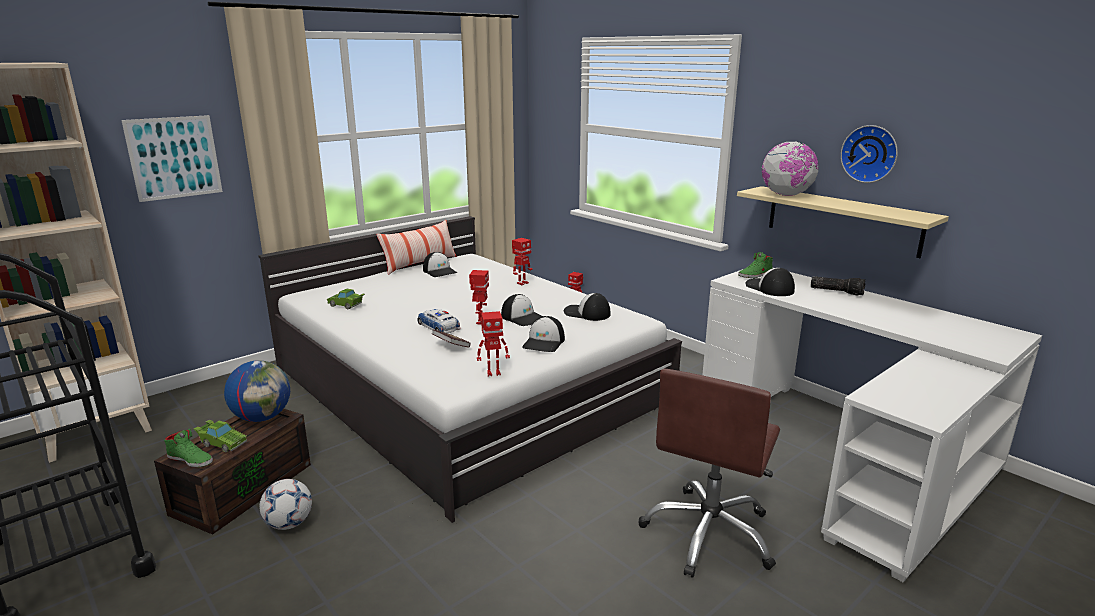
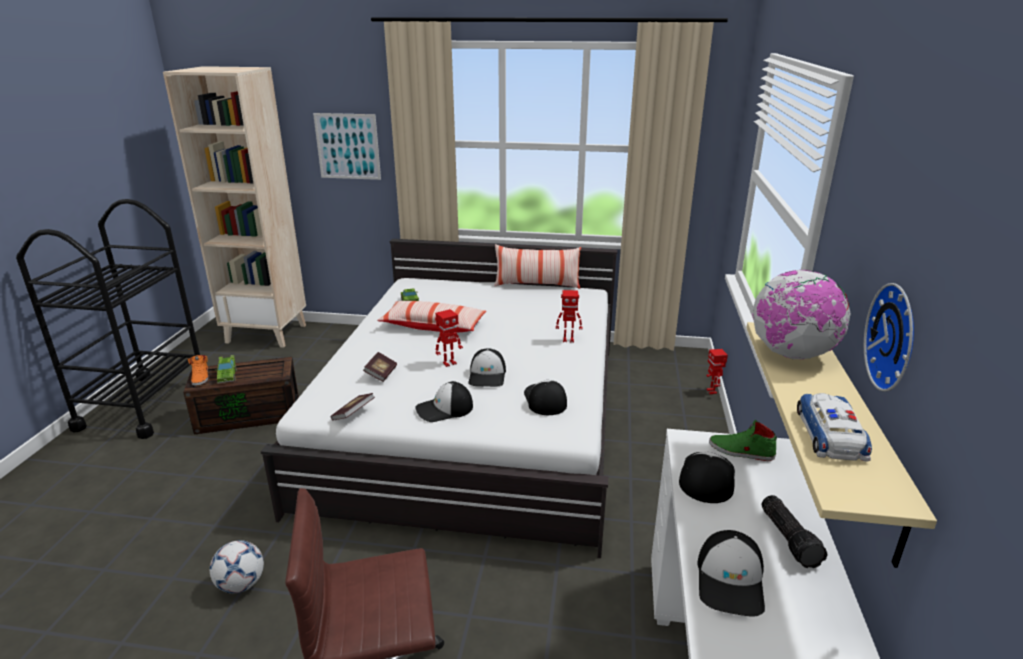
camera: 50 degrees right, 5 degrees up
green shoe [164,429,213,467] -> orange shoe [188,355,208,386]
globe [224,360,290,422] -> none
football [259,479,312,530] -> football moved to [210,540,264,593]
toy car [417,309,461,333] -> toy car moved to [797,393,872,461]
cap [423,252,457,277] -> cap moved to [697,530,765,617]
toy robot [477,311,510,376] -> book [330,393,375,420]
none -> pillow [377,301,486,333]

